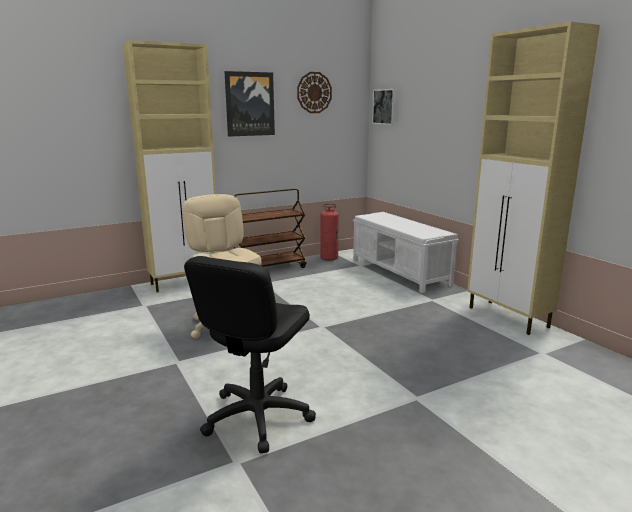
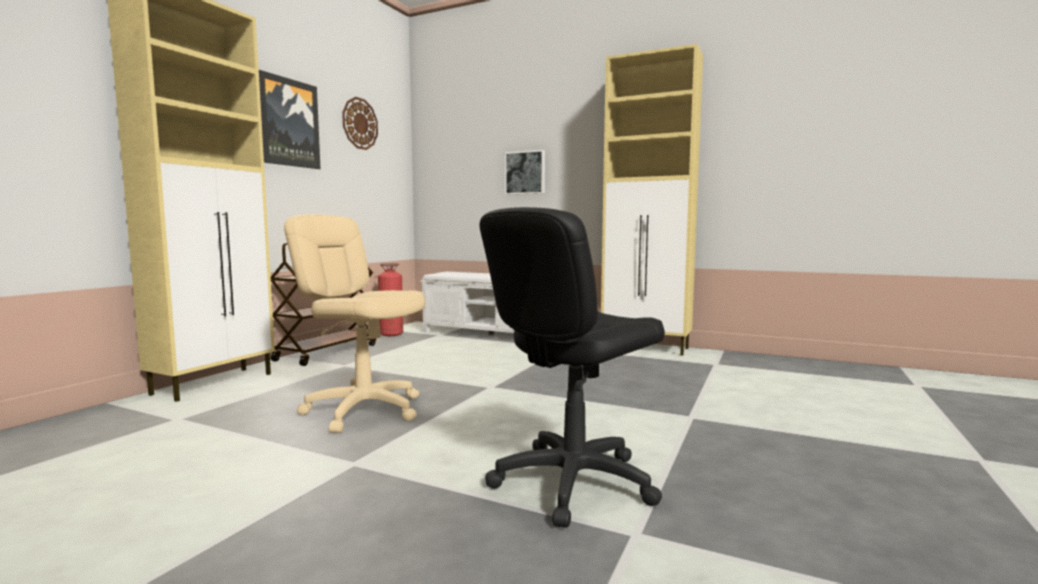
camera: 35 degrees left, 10 degrees down
black office chair [184,256,316,454] -> black office chair turned 60 degrees clockwise [480,207,665,528]
picture [372,89,397,125] -> picture moved to [505,150,545,195]

